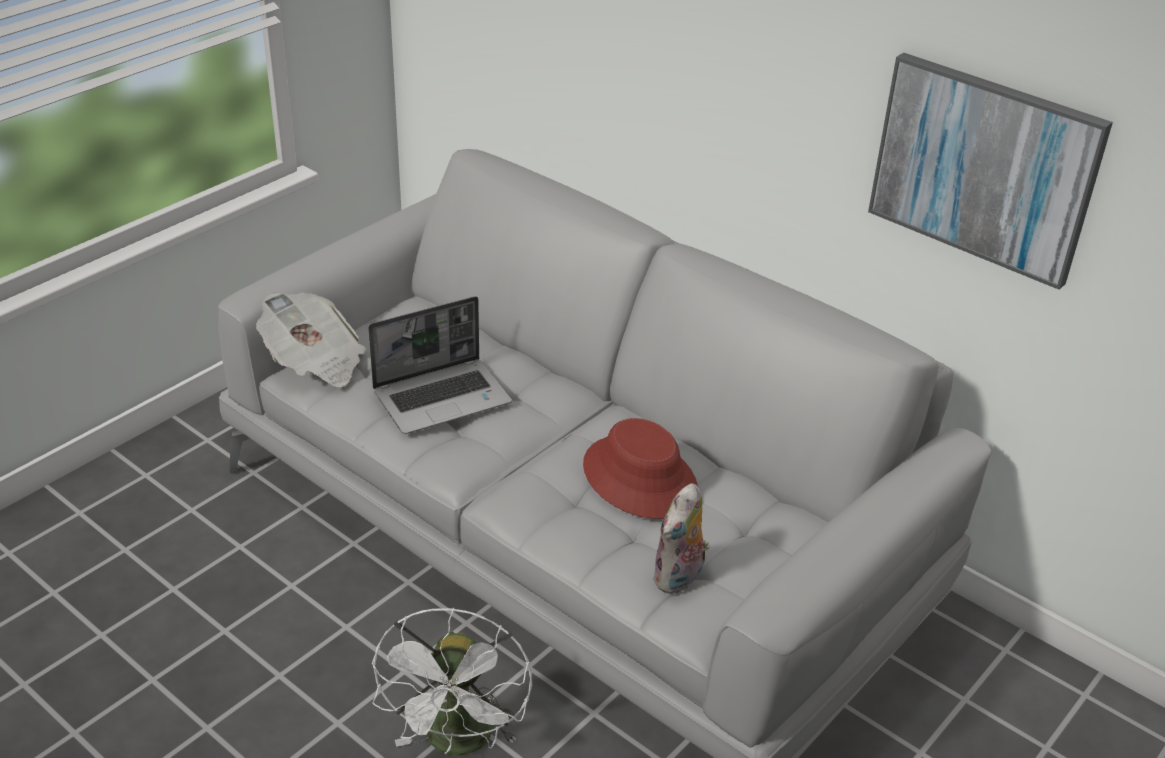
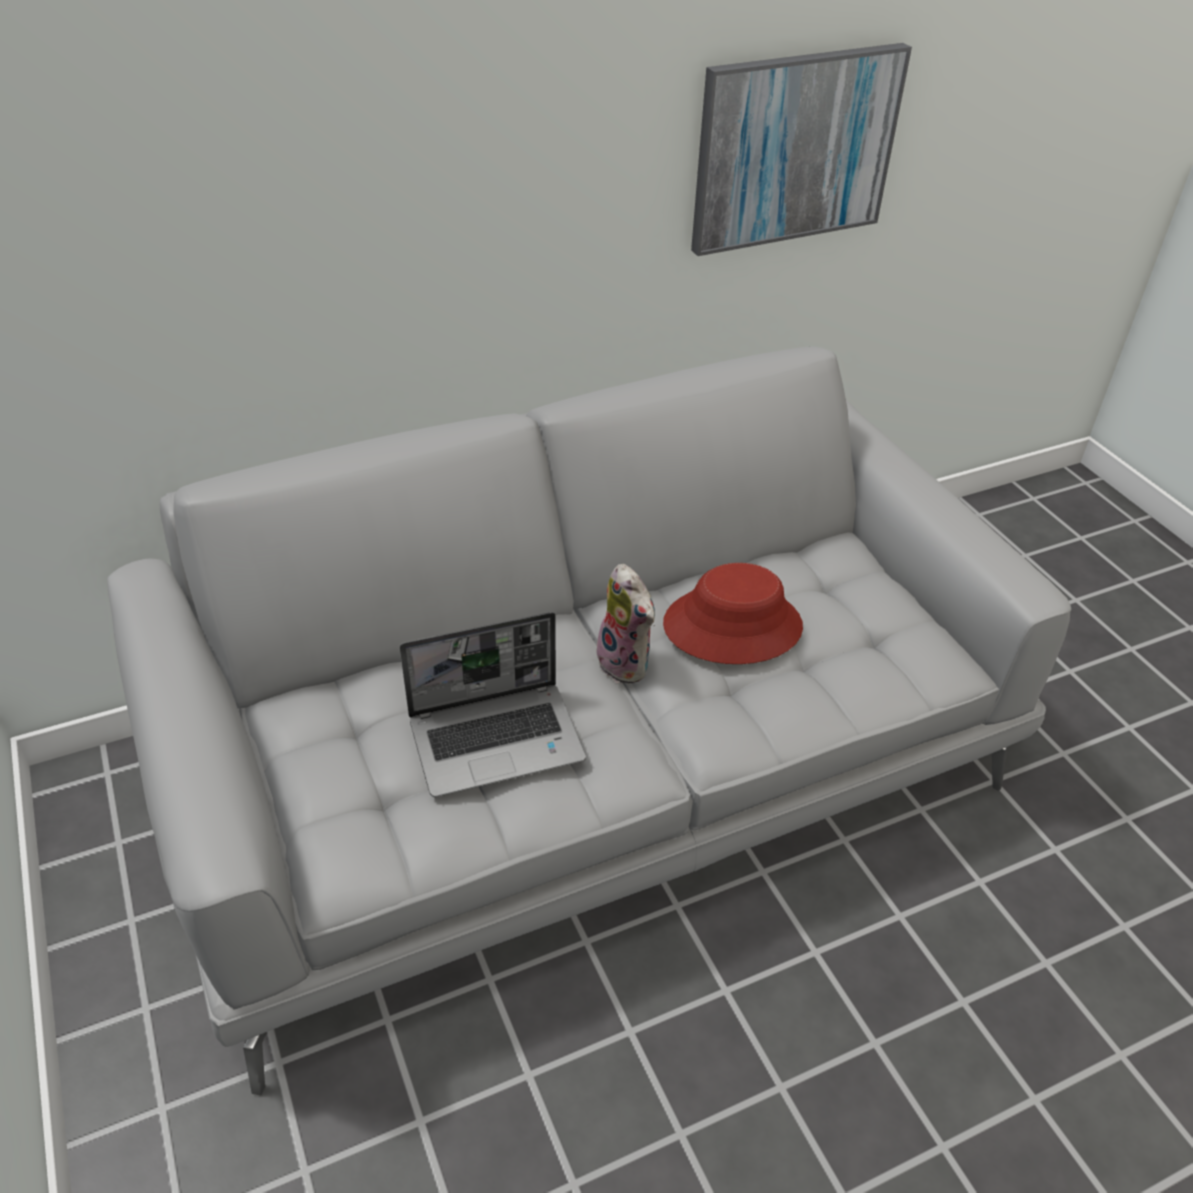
camera: 65 degrees left, 5 degrees up
newspaper [256,292,366,387] -> none
laptop [368,296,512,434] -> laptop turned 75 degrees clockwise [400,612,586,797]
white fan [372,608,532,756] -> none
plush toy [652,483,710,594] -> plush toy moved to [596,564,655,683]

